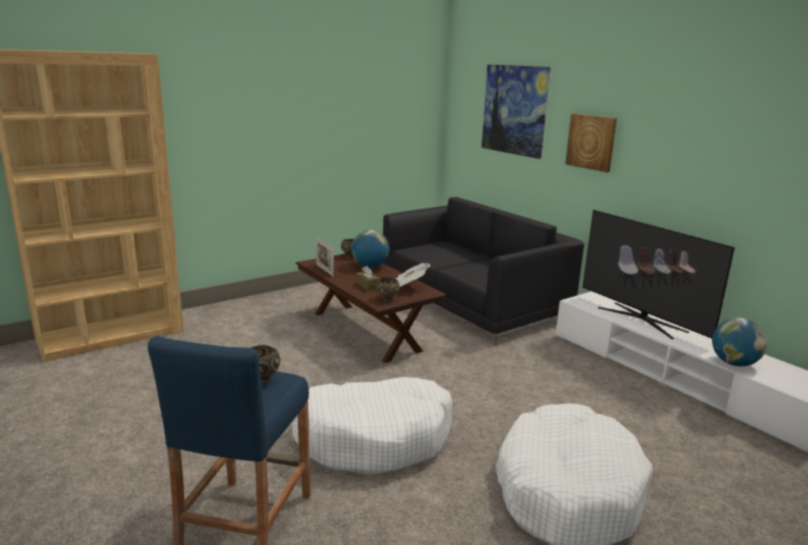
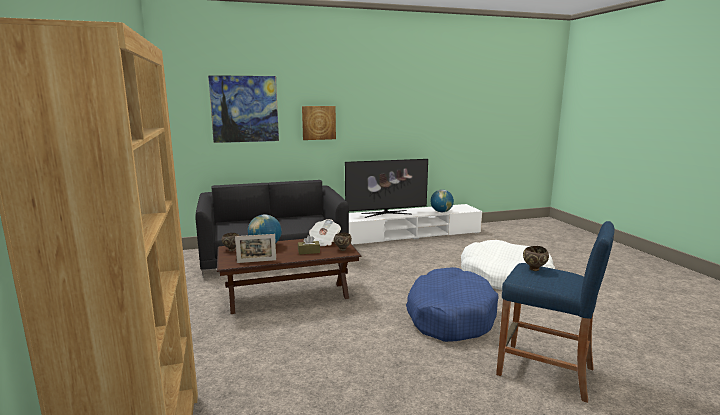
camera: 70 degrees left, 5 degrees down
white dog bed [292,377,453,475] -> blue dog bed [406,267,499,342]

